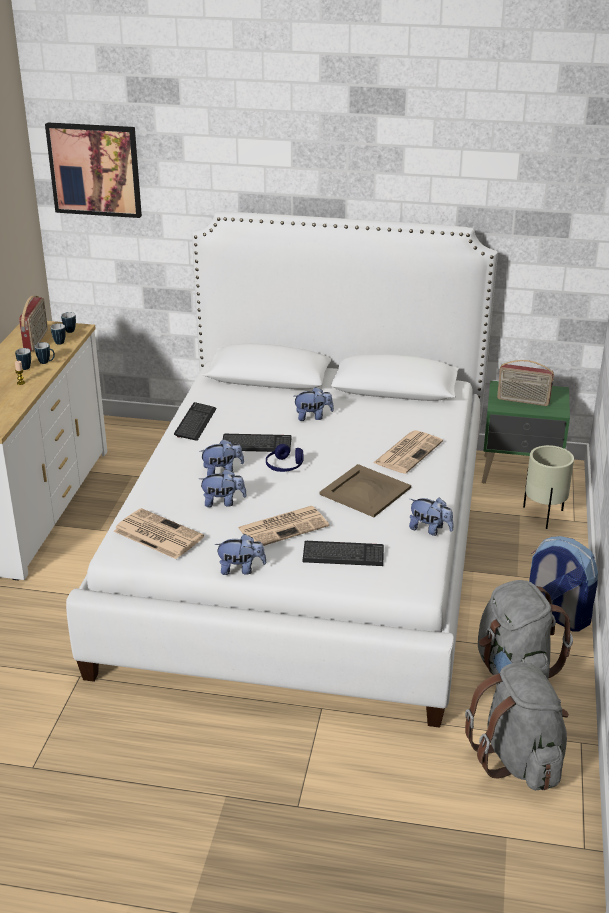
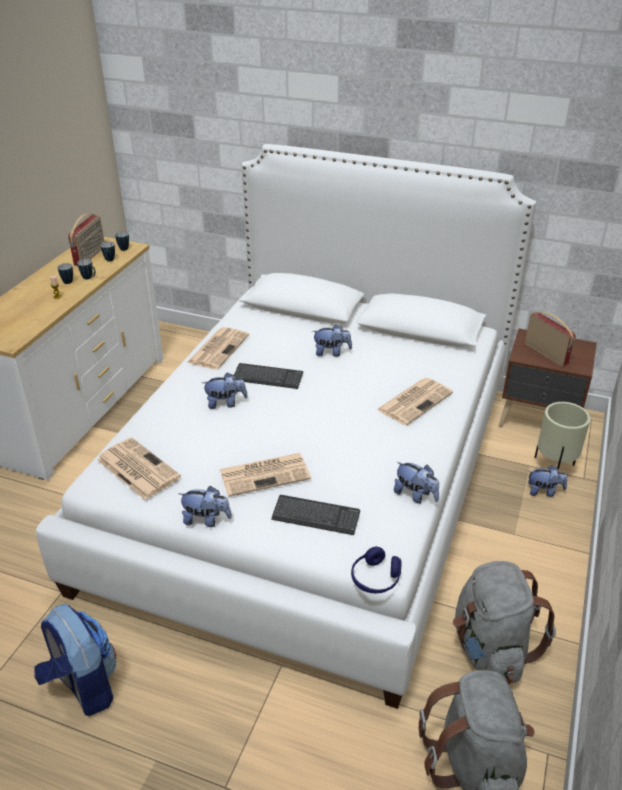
camera: 10 degrees right, 5 degrees up
picture [45,122,142,218] -> none
keyboard [174,402,217,441] -> newspaper [187,327,249,370]
plush toy [199,469,247,507] -> plush toy moved to [528,465,567,497]
blue headphones [266,444,303,472] -> blue headphones moved to [351,546,402,593]
beige tray [320,464,411,517] -> none
green nightstand [482,381,570,483] -> brown nightstand [499,328,597,427]
radio [497,360,554,406] -> radio turned 150 degrees counterclockwise [525,312,576,366]
backpack [529,536,598,632] -> backpack moved to [34,604,117,716]

